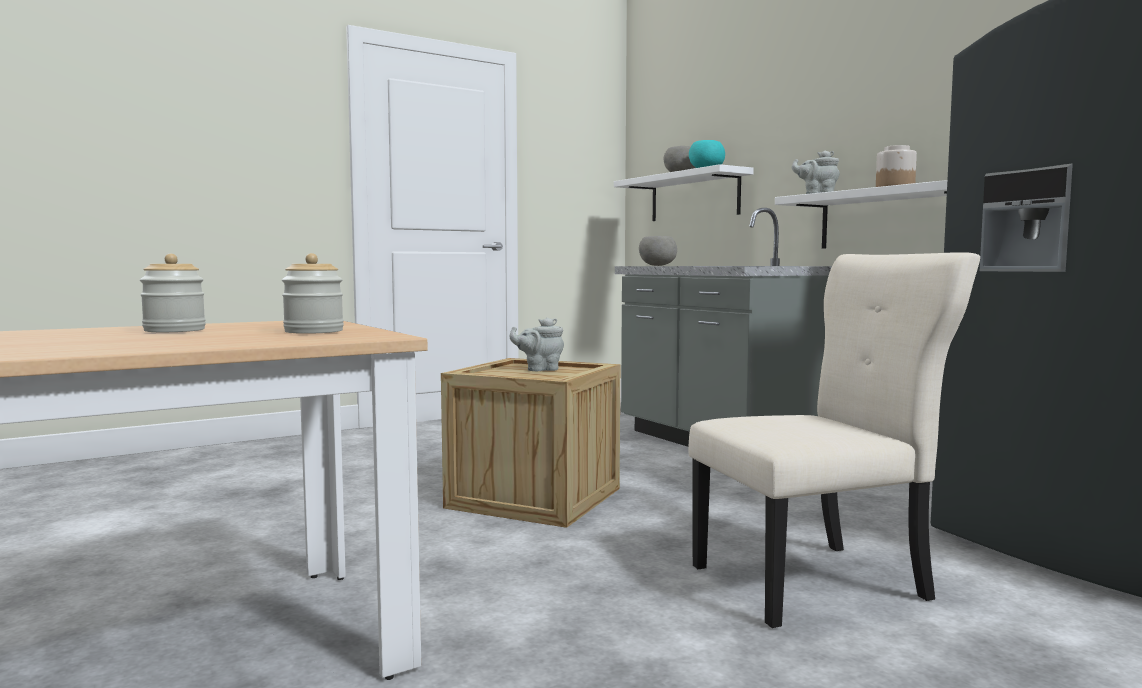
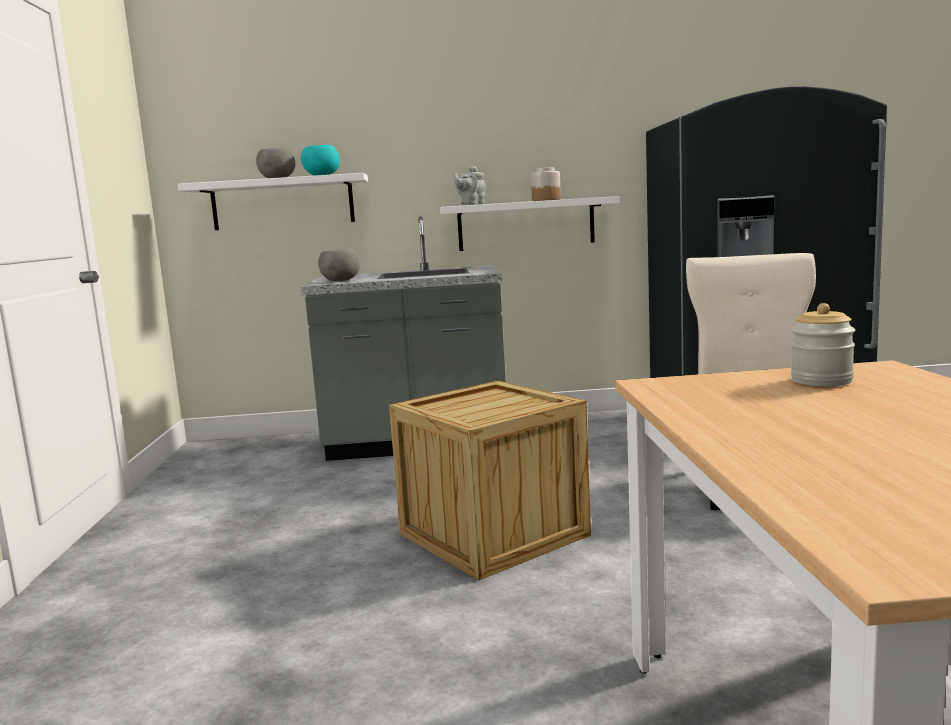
camera: 60 degrees left, 5 degrees up
jar [140,254,206,332] -> none
grey teapot [510,318,564,371] -> none

